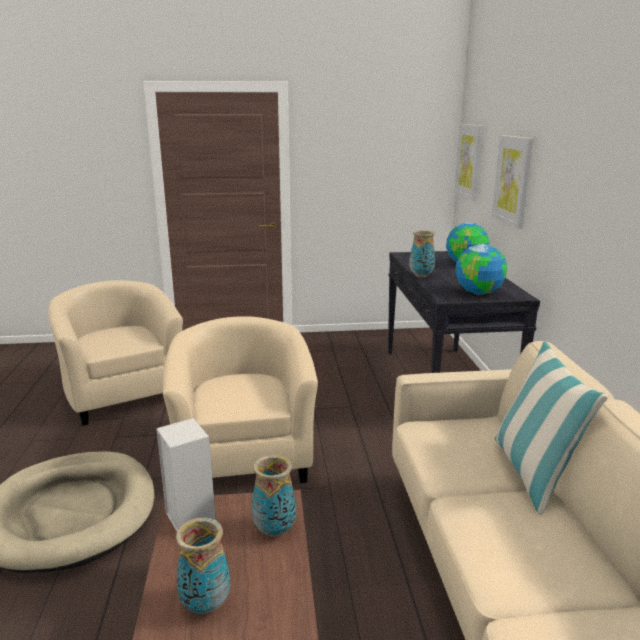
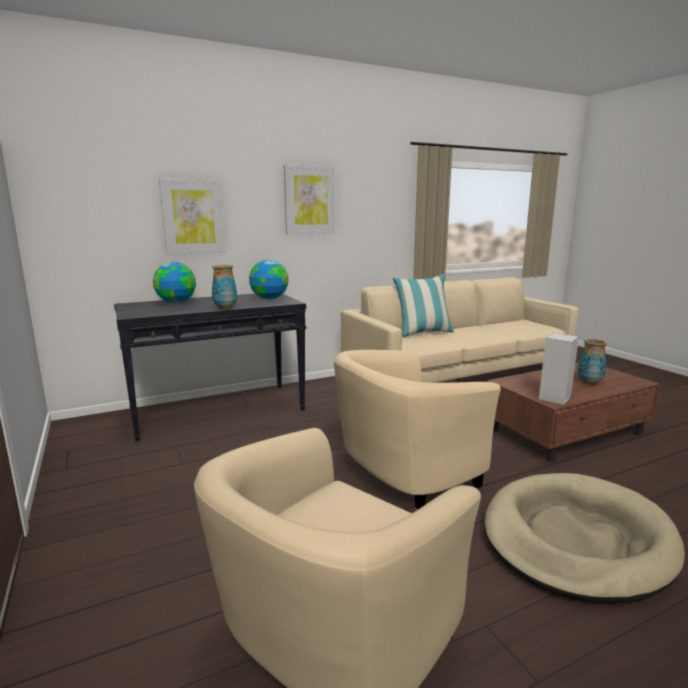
camera: 110 degrees left, 5 degrees down
vase [252,455,296,537] -> none
picture [454,124,483,201] -> picture moved to [284,164,336,234]

